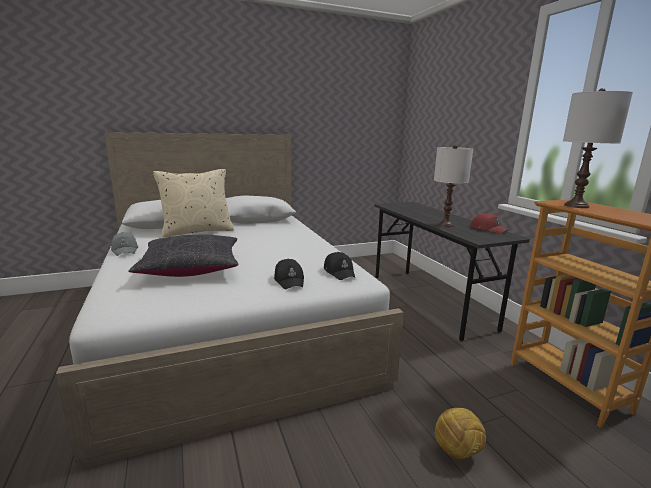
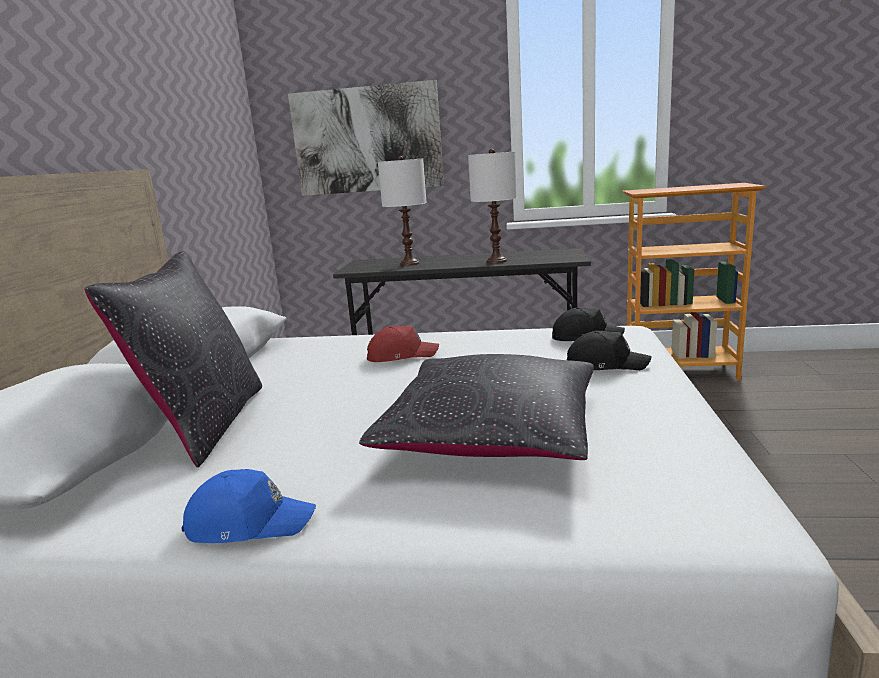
camera: 60 degrees left, 0 degrees up
grey cap [111,232,138,256] -> blue cap [182,469,316,543]
beige pillow [153,169,234,238] -> black pillow [85,251,262,468]
football [434,408,486,460] -> none
red cap [470,213,508,234] -> red cap moved to [367,325,439,362]
white table lamp [563,88,633,208] -> white table lamp moved to [378,156,427,266]
none -> picture [288,80,444,196]

